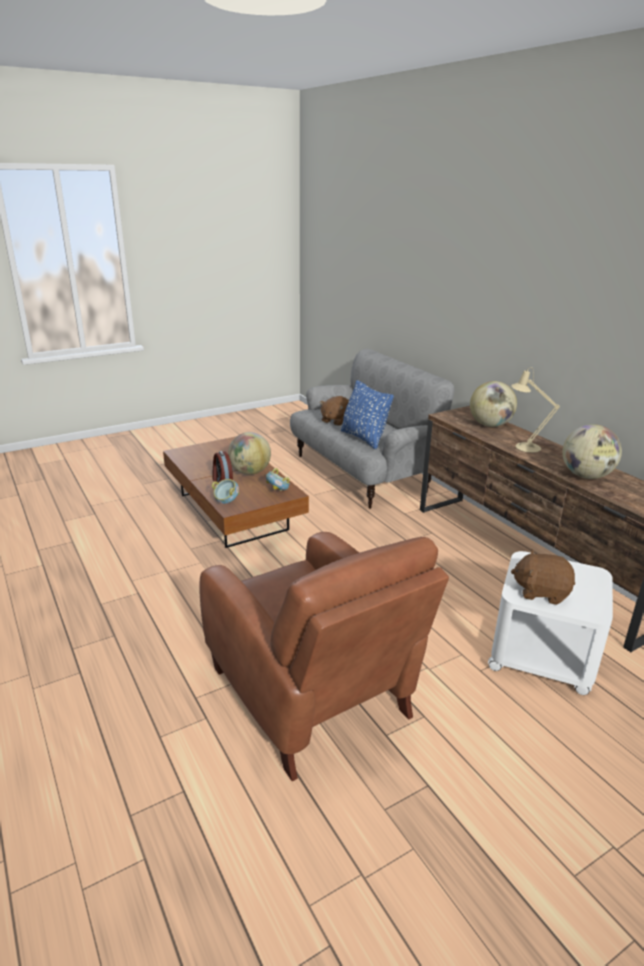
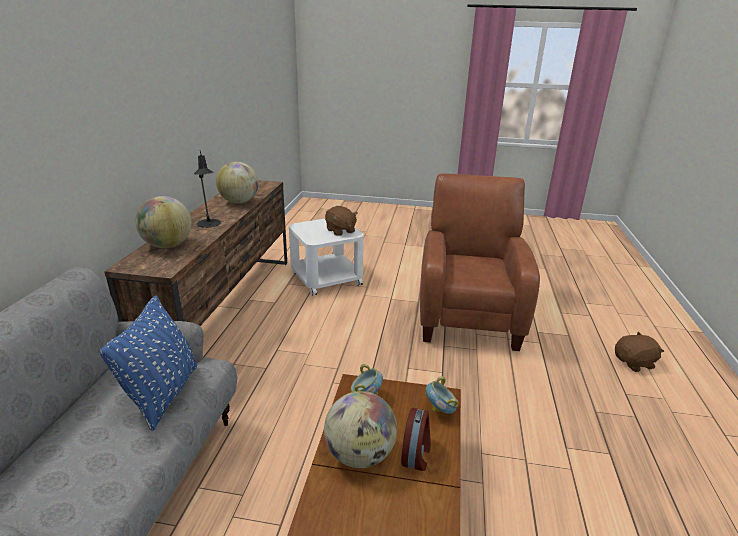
camera: 140 degrees left, 0 degrees up
brown plush toy [320,396,349,426] -> brown plush toy moved to [615,332,664,372]
beige table lamp [511,367,560,453] -> black table lamp [194,150,221,228]

